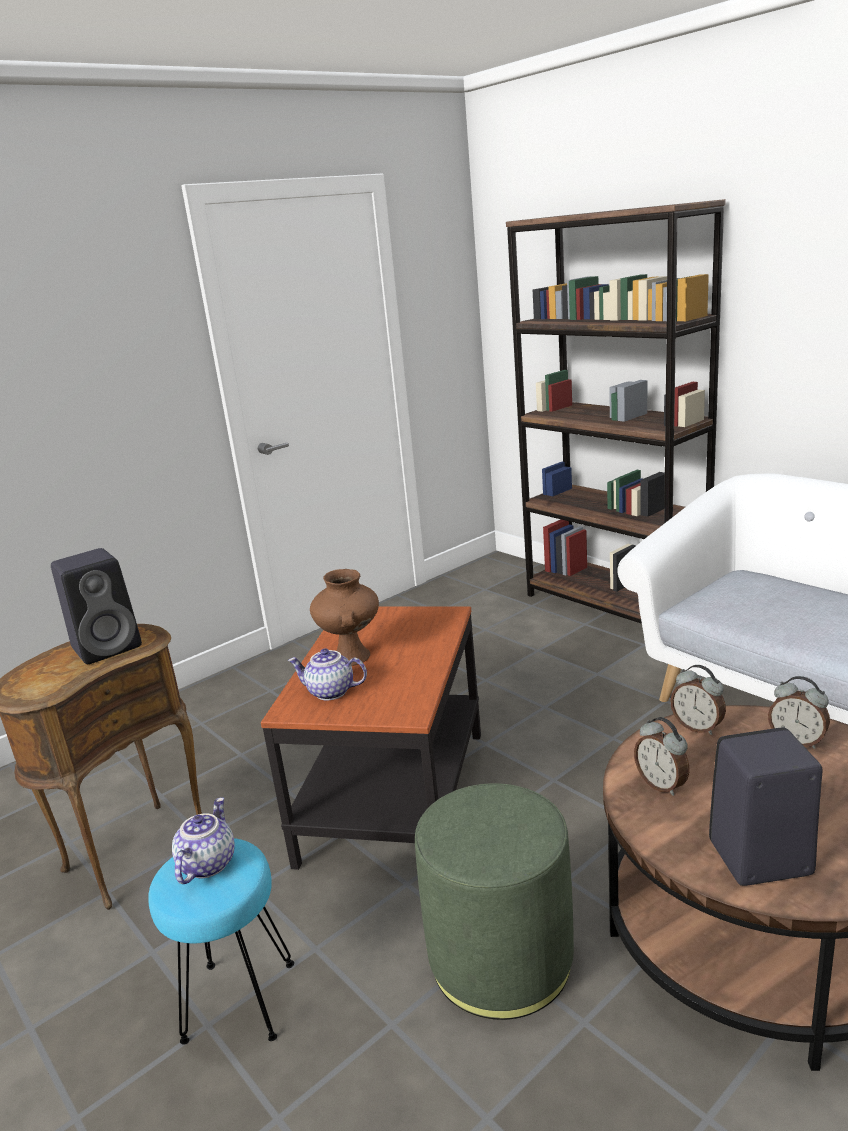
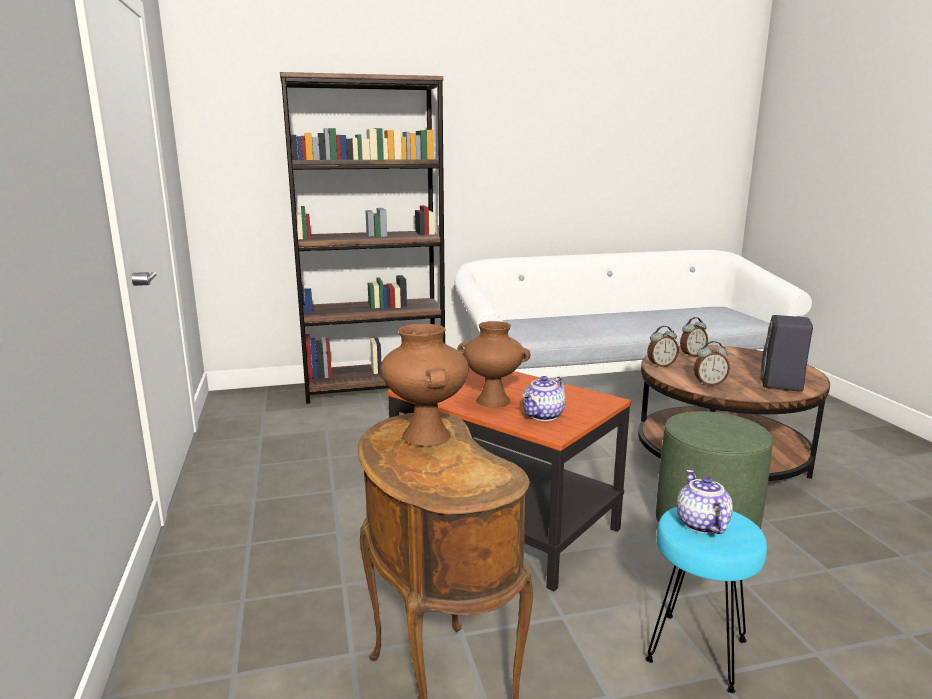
camera: 65 degrees left, 5 degrees down
black speaker [51,548,142,664] -> brown vase [380,324,469,446]
teapot [172,797,235,884] -> teapot turned 45 degrees clockwise [676,470,733,534]

